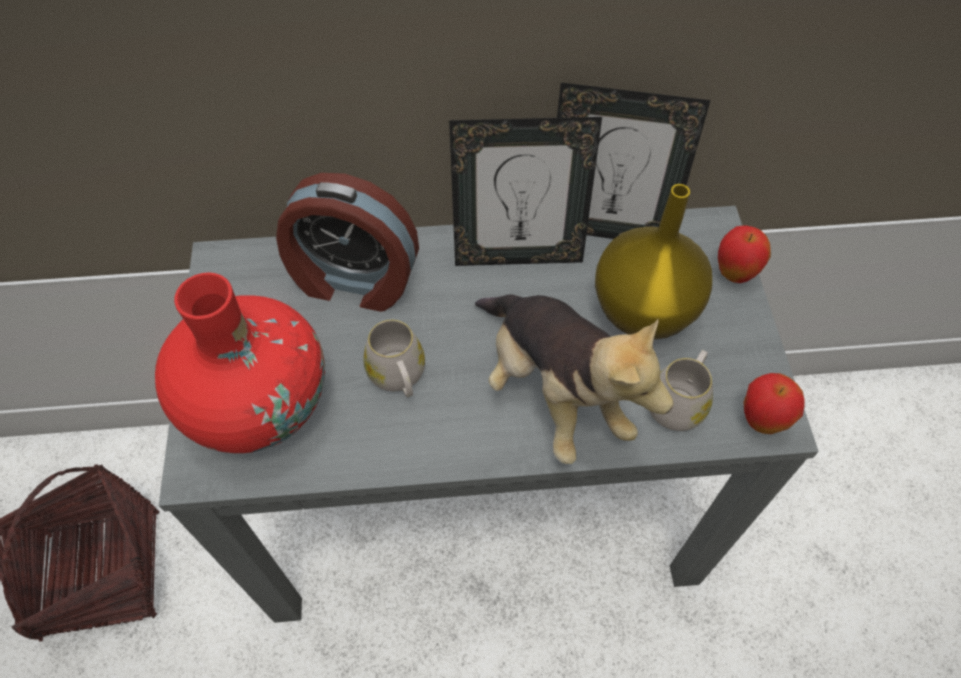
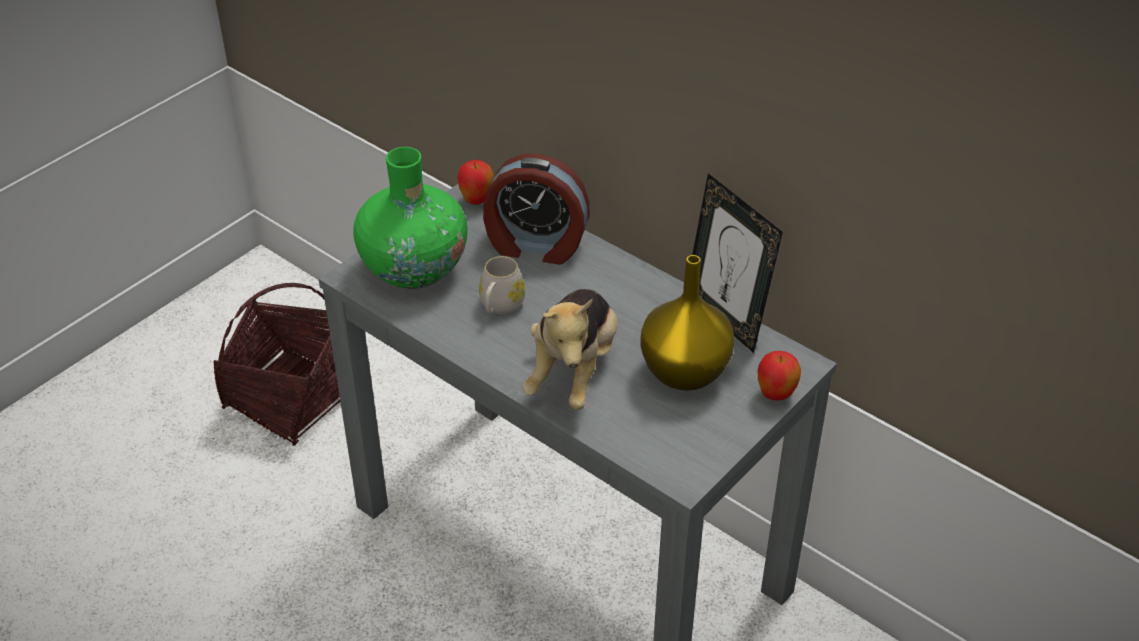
camera: 45 degrees right, 15 degrees down
red vase [155,273,325,453] -> green vase [353,147,468,289]
alarm clock [276,173,419,312] -> alarm clock turned 45 degrees counterclockwise [483,154,590,265]
picture frame [449,117,602,266] -> none
white mug [649,350,713,431] -> none
apple [743,373,805,434] -> apple moved to [457,160,494,205]

